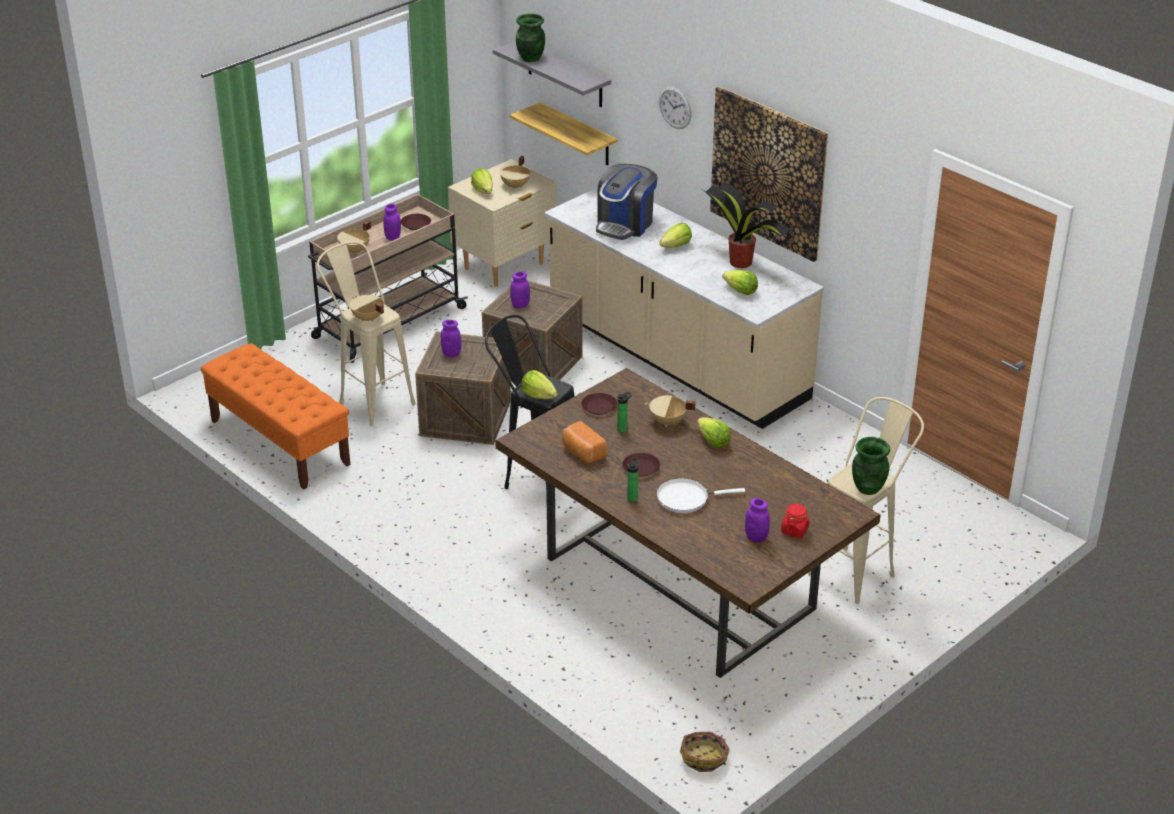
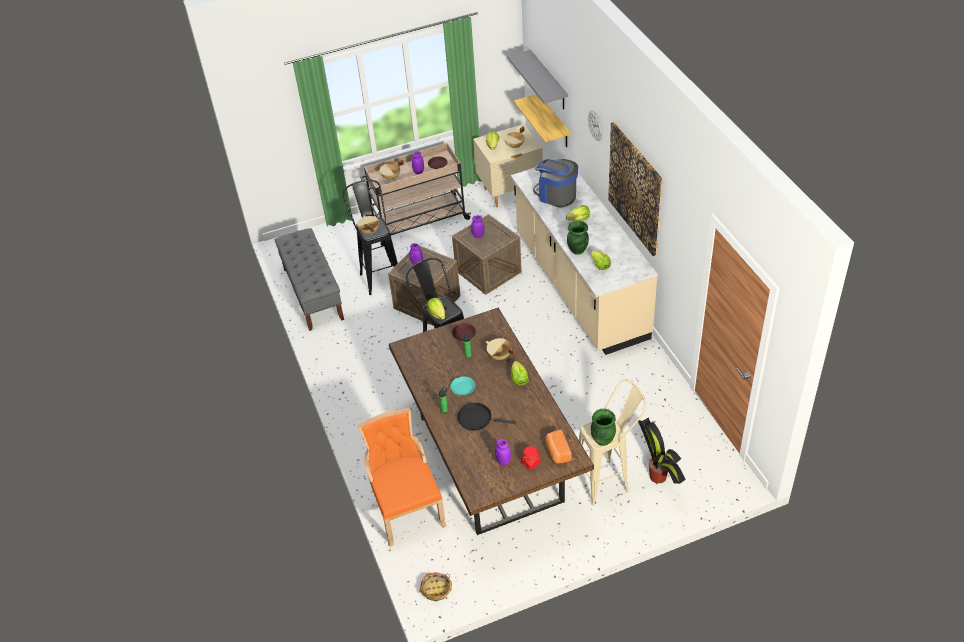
camera: 25 degrees right, 10 degrees up
orange bench [200,343,350,490] -> grey bench [275,228,344,331]
beige stool [317,241,416,427] -> black stool [343,179,398,295]
green vase [516,14,545,62] -> green vase moved to [567,220,589,255]
bread [562,421,607,463] -> bread moved to [545,430,572,464]
coffee machine [596,164,658,240] -> coffee machine turned 75 degrees clockwise [533,159,578,207]
brown plate [622,453,660,477] -> turquoise plate [450,376,475,395]
white frying pan [656,478,745,513] -> black frying pan [457,403,516,430]
potted plant [703,182,790,268] -> potted plant moved to [638,417,686,484]
none -> orange chair [358,408,447,547]

